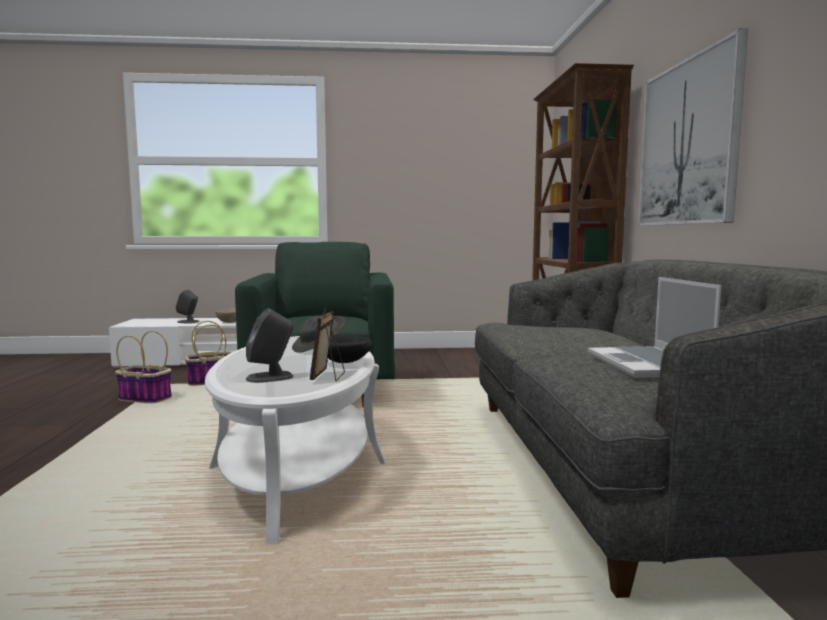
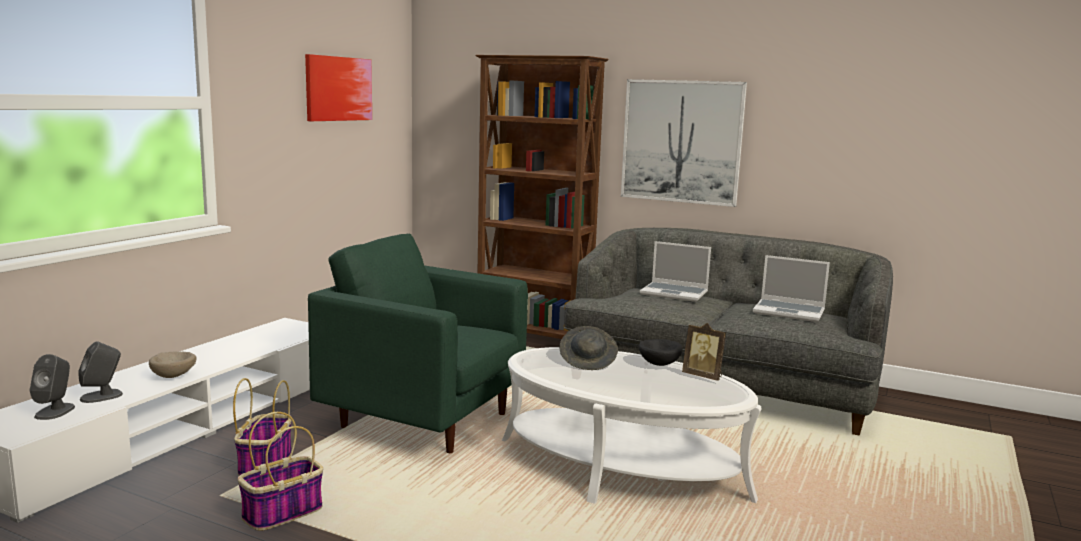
camera: 60 degrees left, 5 degrees up
grey speaker [246,308,294,383] -> grey speaker moved to [30,354,75,420]
none -> picture [305,54,372,121]
none -> laptop [640,241,711,302]

